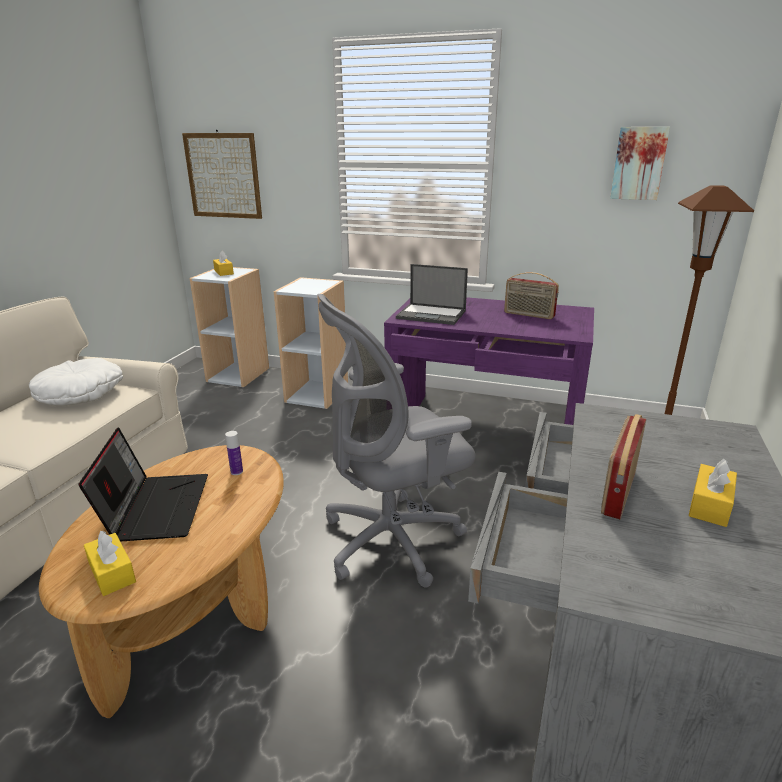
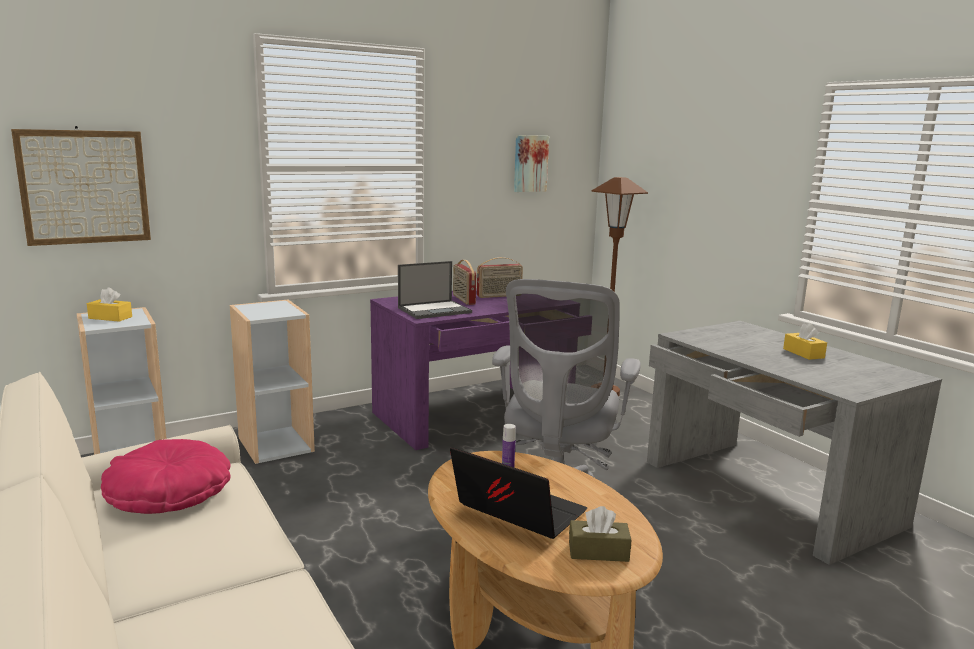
camera: 50 degrees left, 10 degrees down
white pillow [29,358,123,406] -> pink pillow [101,439,231,514]
yellow tissue box [84,531,136,596] -> brown tissue box [569,506,631,562]
radio [601,414,646,519] -> radio moved to [453,260,476,305]

